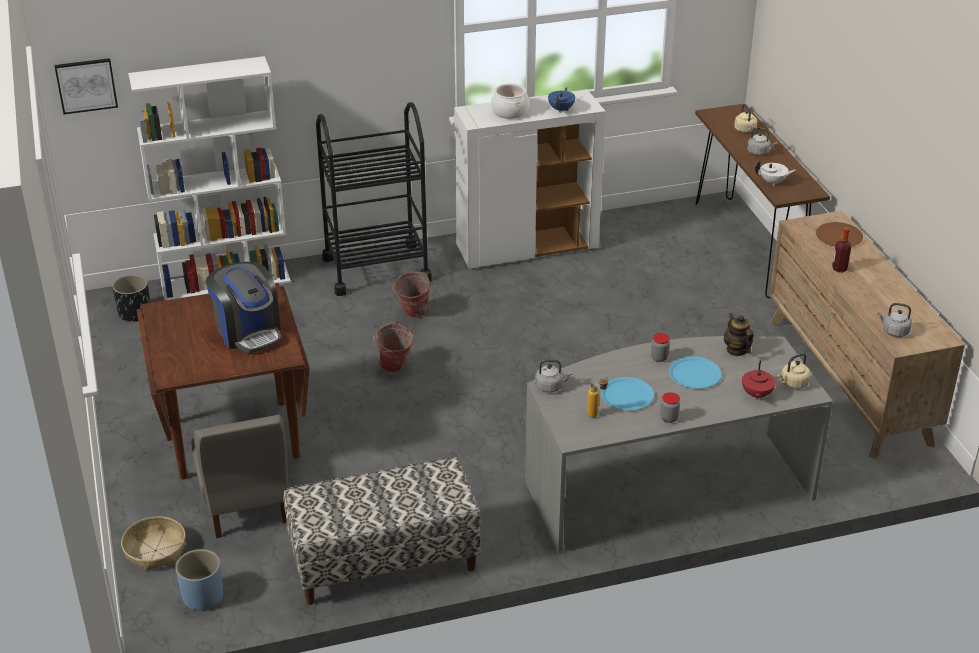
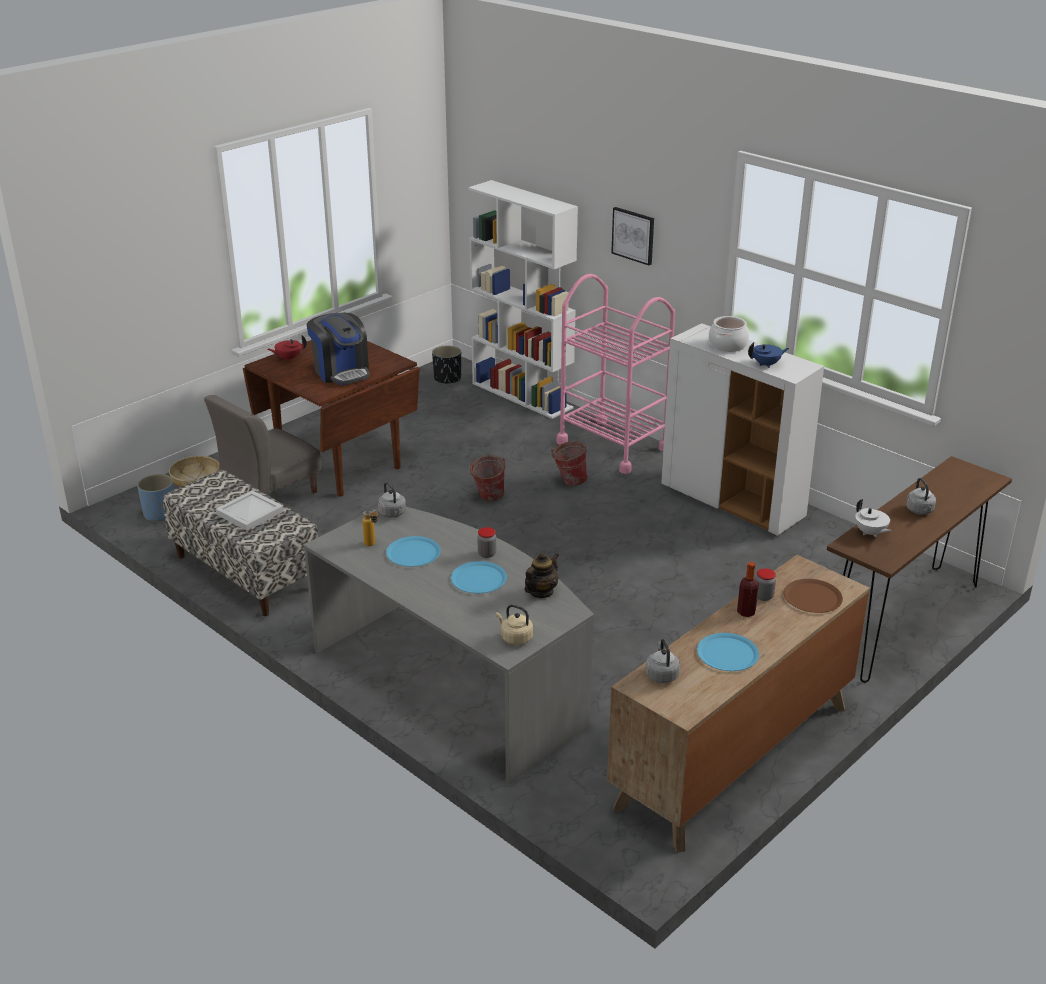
camera: 60 degrees right, 5 degrees down
picture [54,58,118,114] -> picture moved to [611,207,654,265]
coffee machine [206,262,281,353] -> coffee machine turned 60 degrees counterclockwise [306,313,369,385]
black cart [316,102,432,296] -> pink cart [556,274,675,474]
jar [660,392,680,423] -> jar moved to [756,568,776,601]
beige kettle [734,104,757,133] -> none
red teapot [742,360,776,399] -> red teapot moved to [268,335,307,361]
none -> white tray [216,490,284,531]
none -> blue plate [697,633,759,671]

